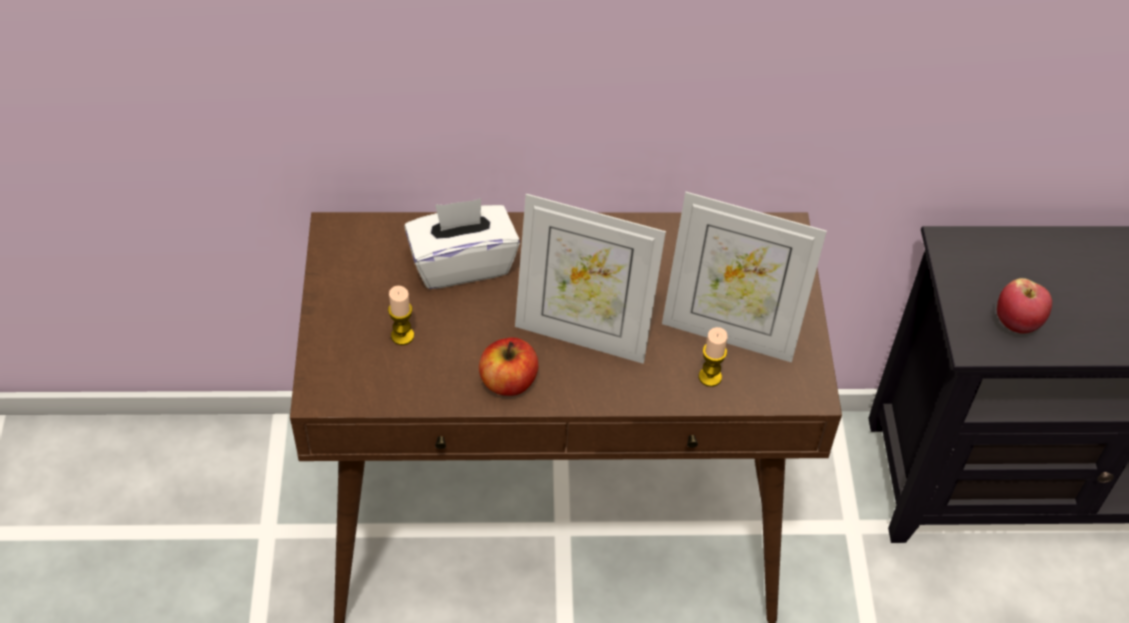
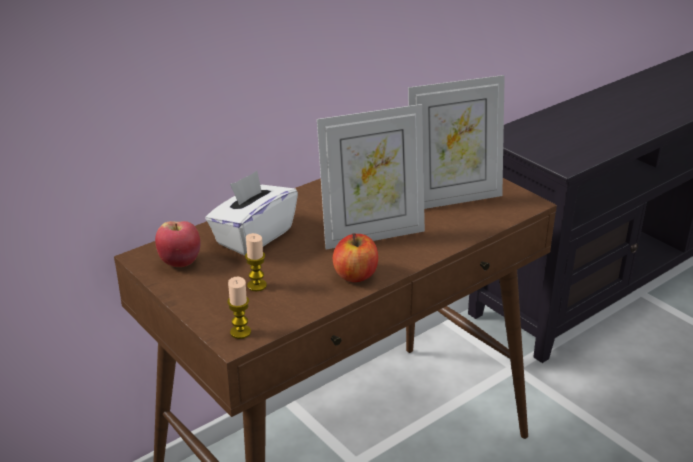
camera: 35 degrees left, 20 degrees down
candle [698,327,728,387] -> candle moved to [227,277,251,339]
apple [997,278,1052,334] -> apple moved to [155,221,201,267]

